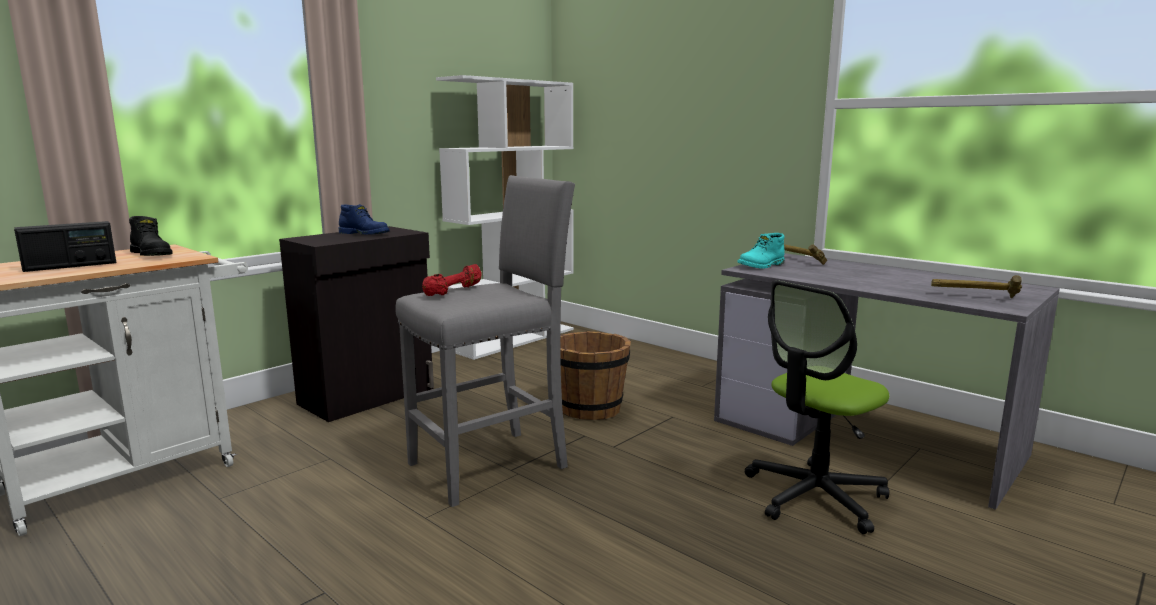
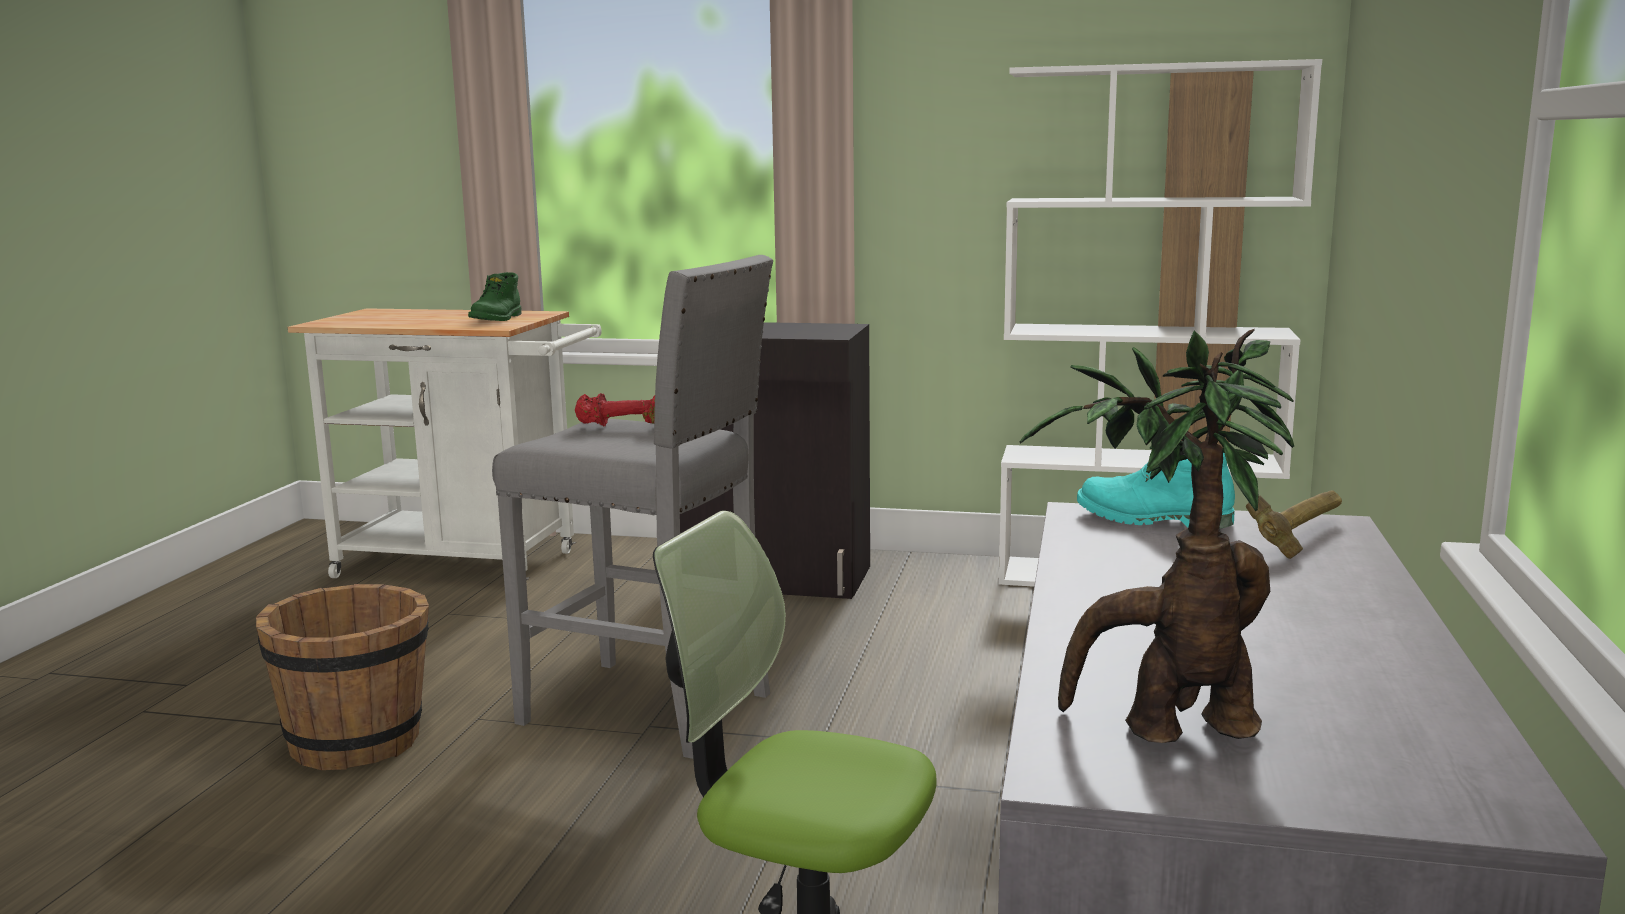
camera: 60 degrees right, 0 degrees up
radio [14,221,116,272] -> none
black boot [129,216,172,256] -> green boot [468,272,522,321]
blue boot [339,204,389,235] -> none
brown bucket [560,331,631,420] -> brown bucket moved to [256,584,429,770]
hammer [931,275,1022,298] -> potted plant [1020,329,1294,743]

